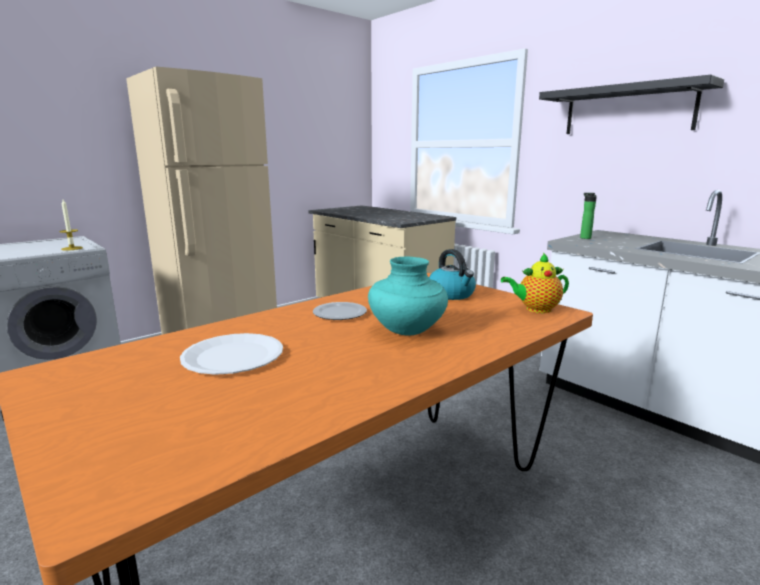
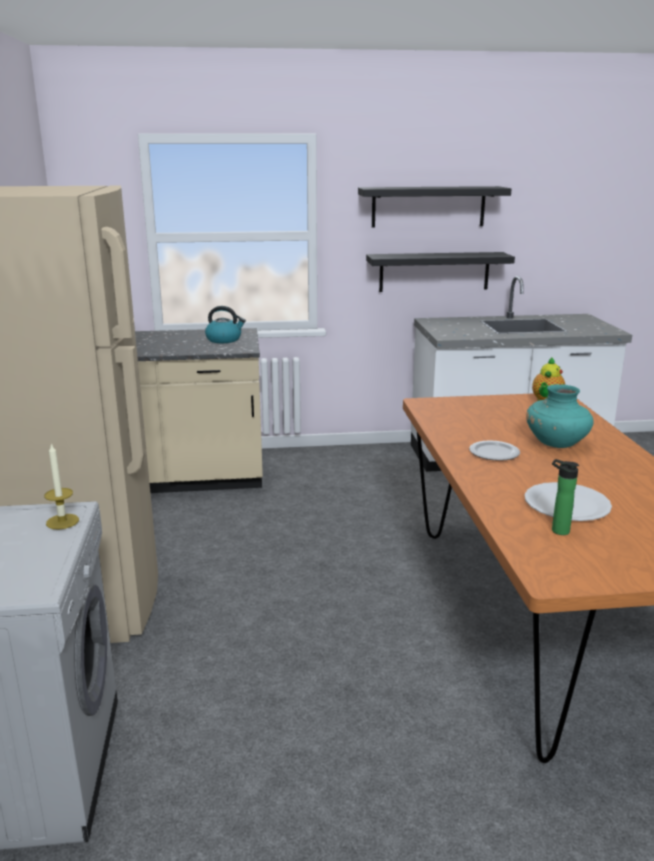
camera: 55 degrees left, 5 degrees up
kettle [429,249,476,300] -> kettle moved to [205,306,246,343]
bottle [580,193,597,239] -> bottle moved to [552,459,579,535]
none -> black shelf [366,252,515,292]

